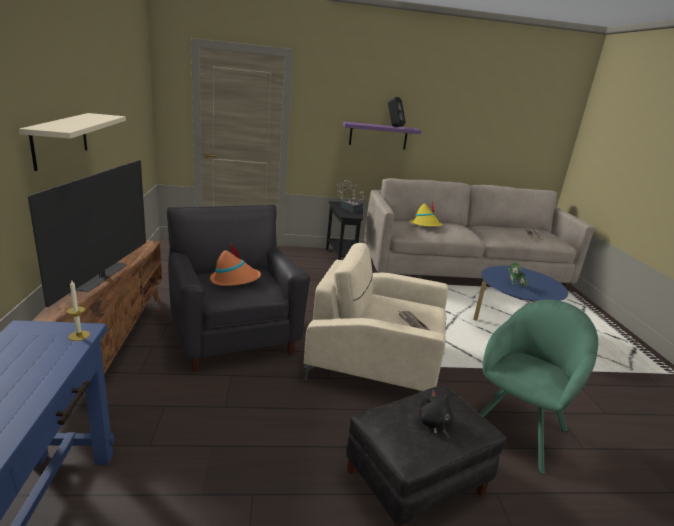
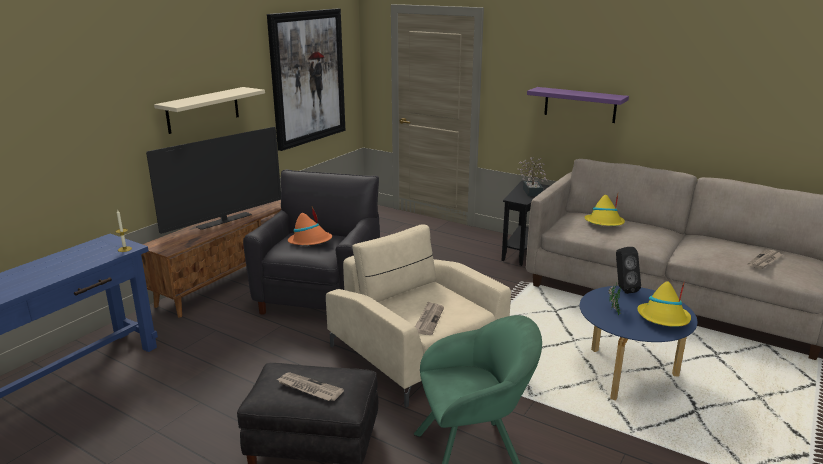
camera: 40 degrees right, 0 degrees up
black speaker [388,97,405,127] -> black speaker moved to [616,247,641,294]
black plush toy [419,390,454,443] -> newspaper [276,372,344,401]
none -> picture [267,9,345,151]
none -> yellow hat [637,280,691,327]

